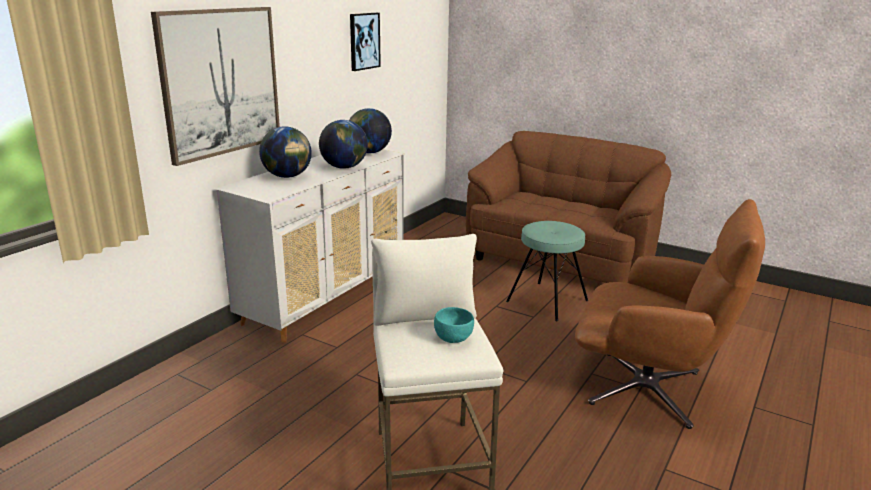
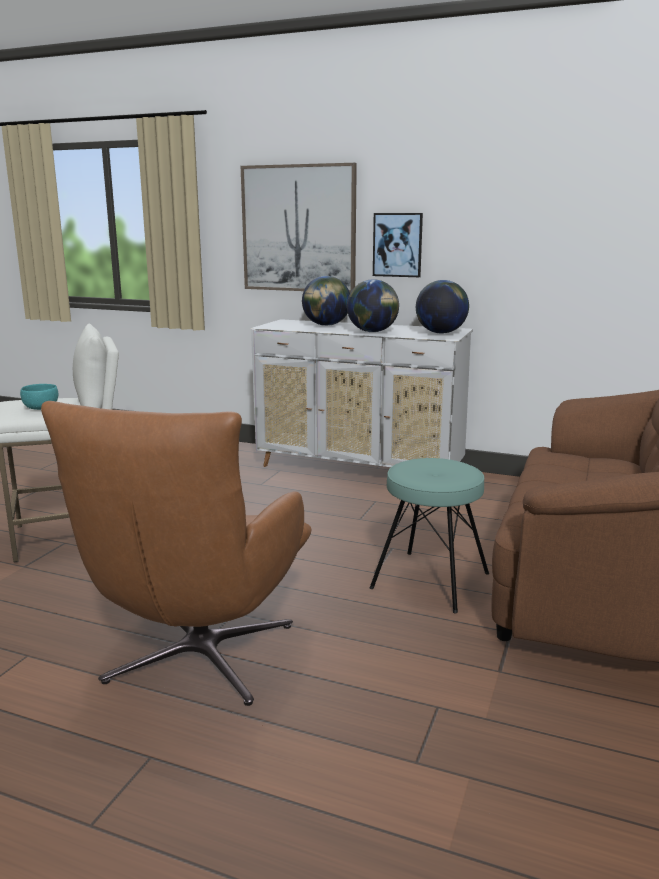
camera: 80 degrees right, 5 degrees down
picture [350,13,381,71] -> picture moved to [373,213,423,277]

